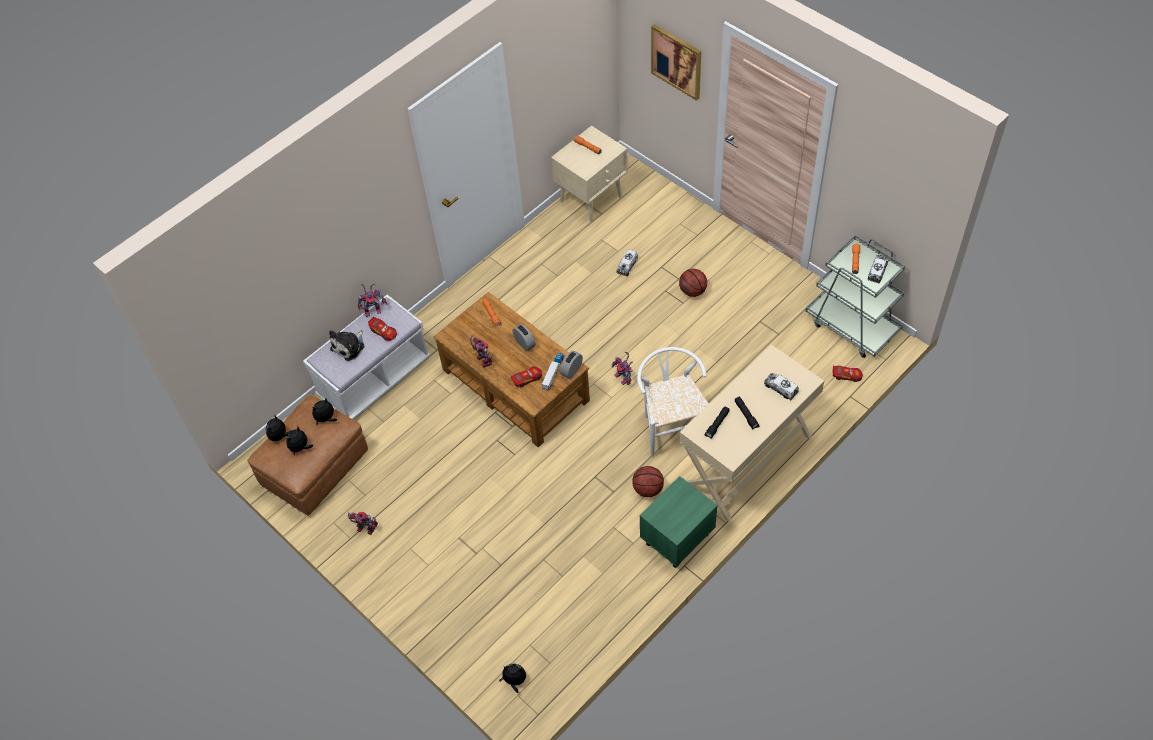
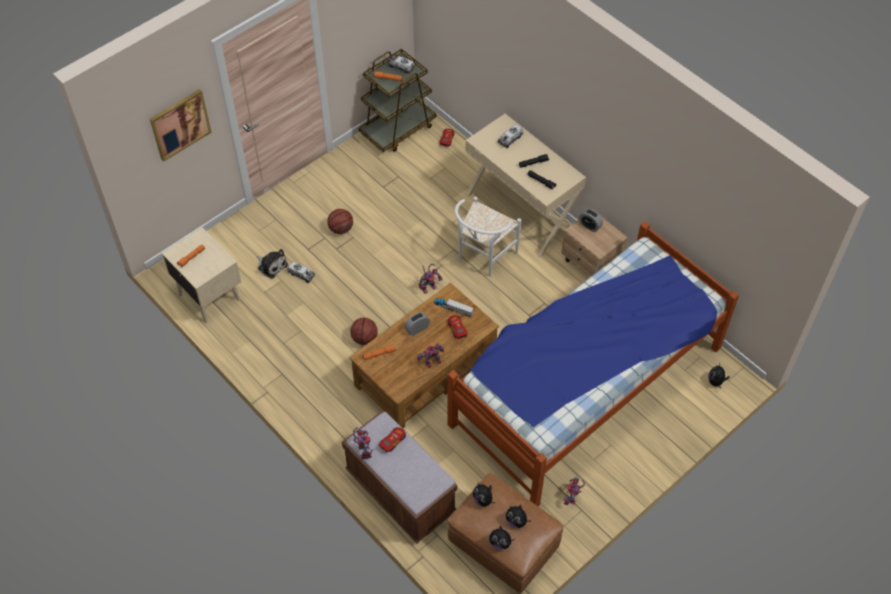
camera: 90 degrees left, 0 degrees up
white bench [303,295,430,420] -> brown bench [342,410,457,543]
plush toy [329,330,364,361] -> plush toy moved to [256,249,288,279]
alarm clock [560,351,583,379] -> alarm clock moved to [579,209,603,232]
basketball [633,466,664,497] -> basketball moved to [350,318,378,345]
white chair [637,347,709,457] -> white chair turned 45 degrees counterclockwise [455,197,521,277]
green nightstand [640,476,718,568] -> beige nightstand [561,209,628,277]
grey cart [805,235,905,358] -> brown cart [358,49,437,152]
none -> bed [448,221,739,506]

